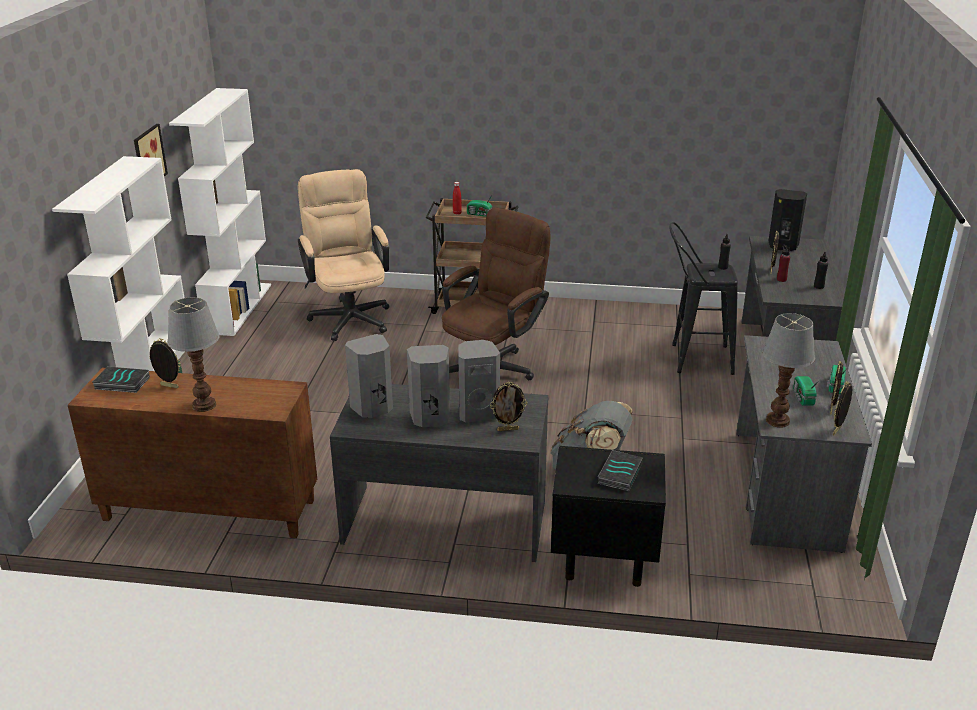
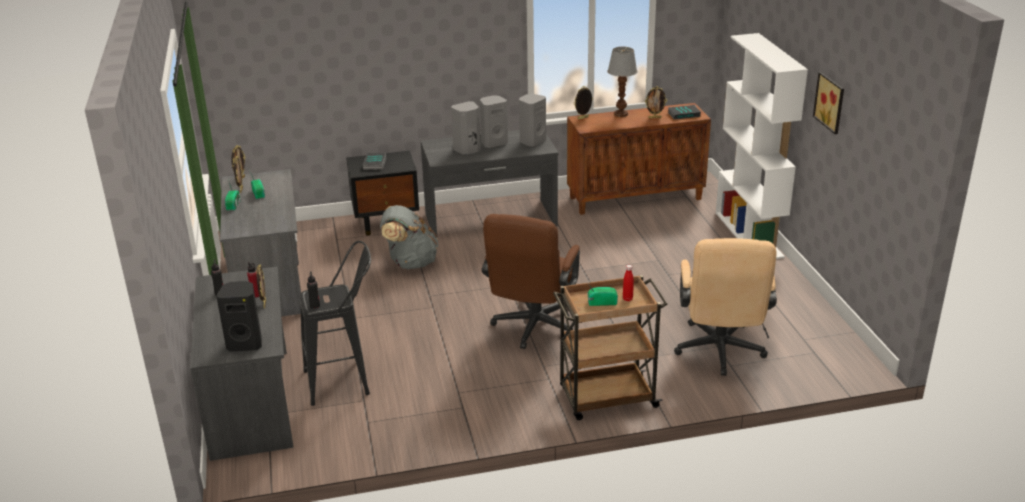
camera: 160 degrees right, 0 degrees up
white bookcase [169,88,271,336] -> none
beige office chair [298,169,390,341] -> beige office chair turned 45 degrees clockwise [674,238,777,376]
picture frame [490,382,527,431] -> picture frame moved to [574,86,593,119]
table lamp [763,313,815,428] -> none

